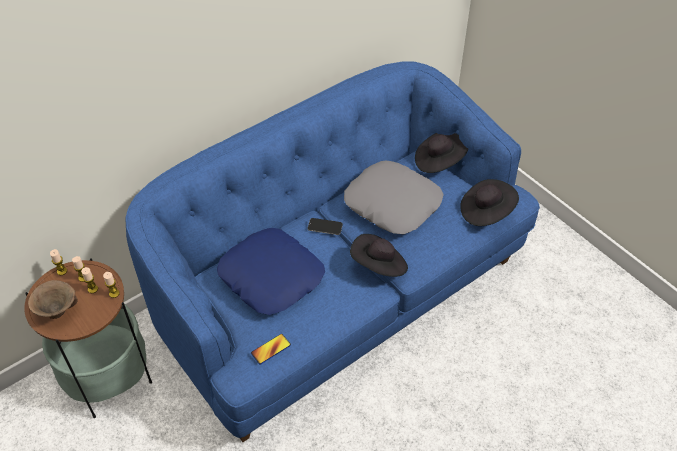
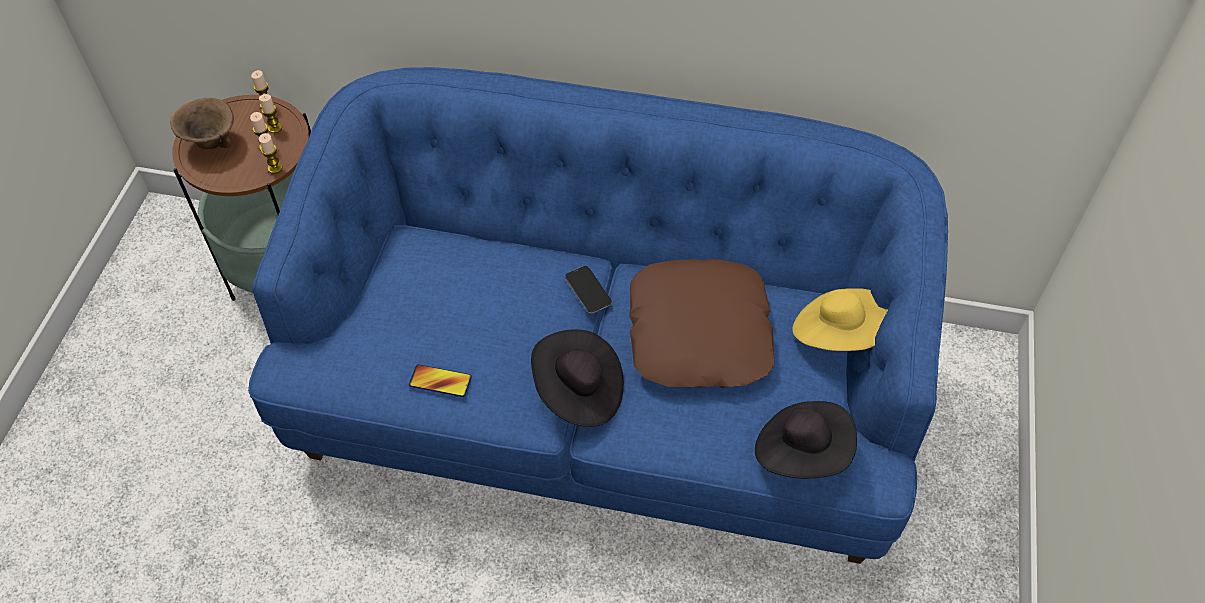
camera: 50 degrees right, 5 degrees up
blue pillow [217,228,325,315] -> none
phone [251,334,291,364] -> phone moved to [409,364,472,397]
grey pillow [344,161,444,234] -> brown pillow [629,259,774,388]
black hat [415,133,468,173] -> yellow hat [793,288,888,351]

